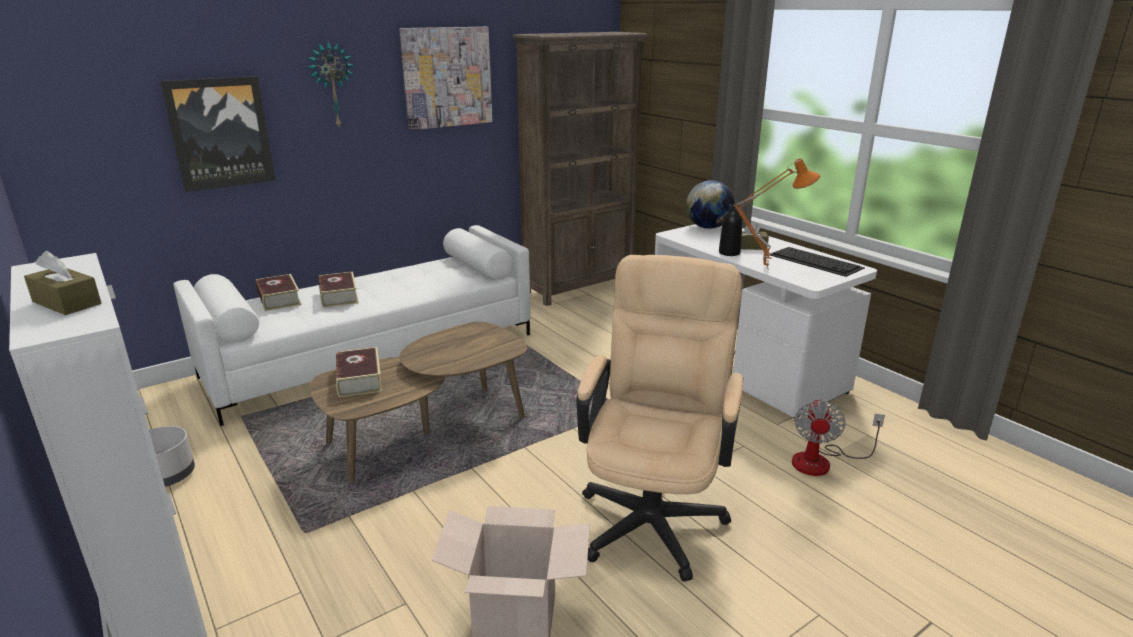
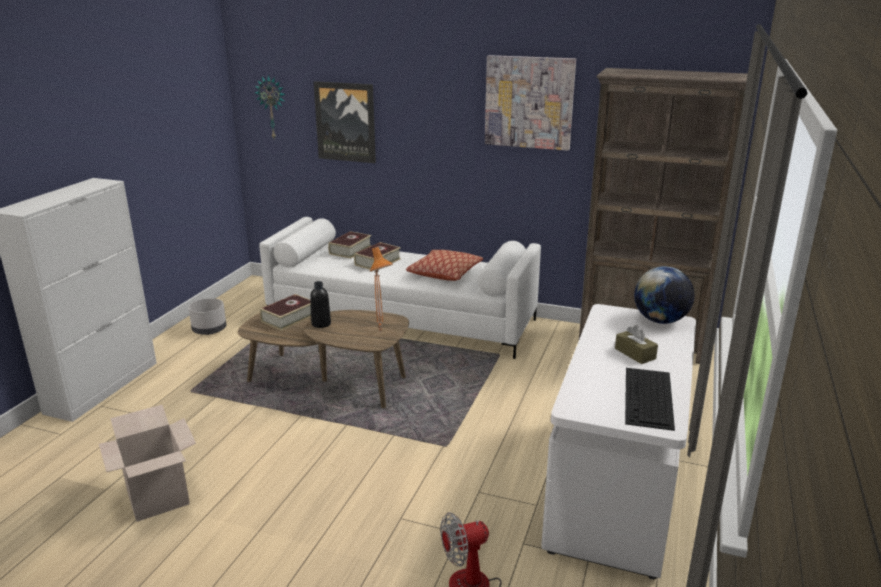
camera: 55 degrees right, 0 degrees up
brown tissue box [24,251,101,315] -> none
wall clock [308,41,354,127] -> wall clock moved to [255,75,285,138]
beige office chair [576,255,743,582] -> none
black bottle [719,204,743,256] -> black bottle moved to [310,281,331,328]
orange table lamp [734,158,820,269] -> orange table lamp moved to [370,247,393,334]
none -> pillow [406,250,483,281]

